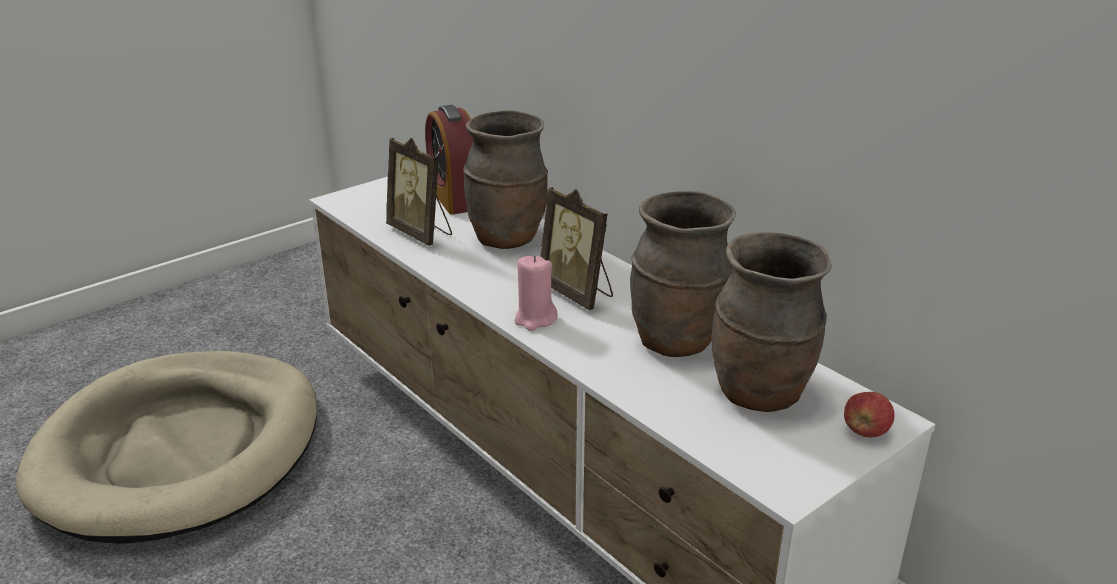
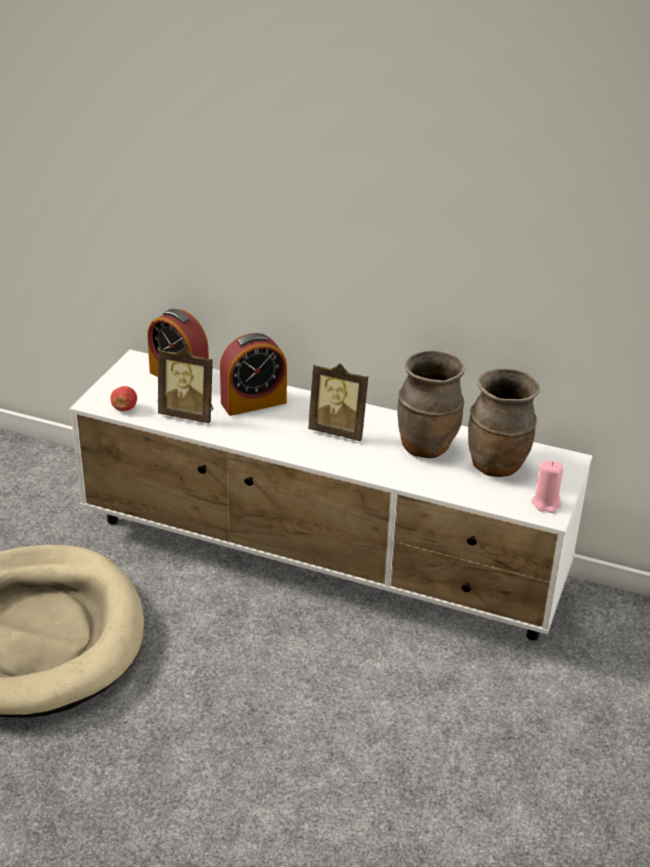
camera: 30 degrees left, 5 degrees up
brown vase [463,110,548,249] -> alarm clock [220,333,287,416]
pink candle [515,256,558,331] -> pink candle moved to [531,460,563,513]
apple [844,392,895,438] -> apple moved to [110,386,137,411]

